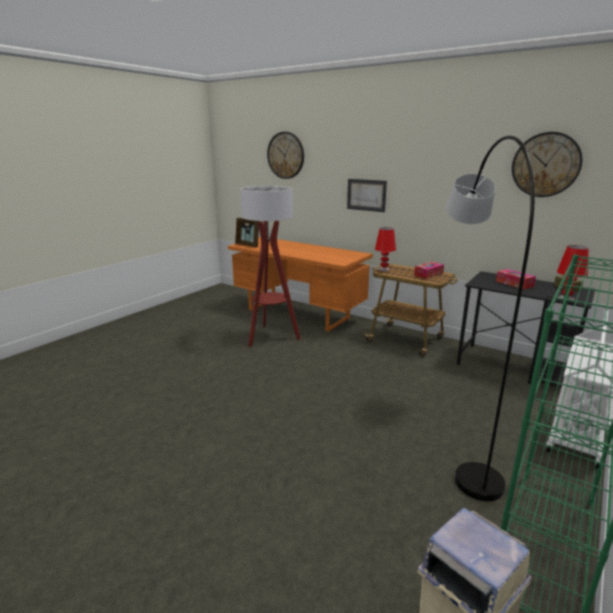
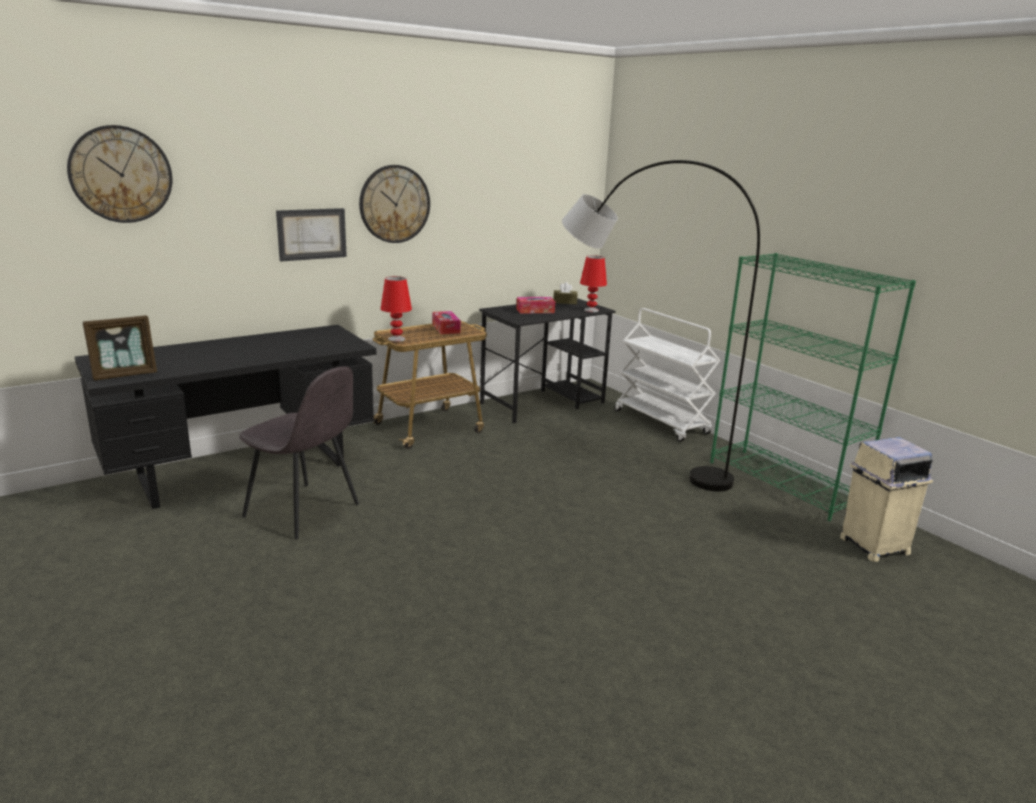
camera: 70 degrees left, 0 degrees up
orange desk [228,237,373,332] -> black desk [75,325,376,509]
floor lamp [240,186,301,347] -> grey chair [239,366,359,539]
wall clock [512,132,582,197] -> wall clock moved to [359,165,430,243]

